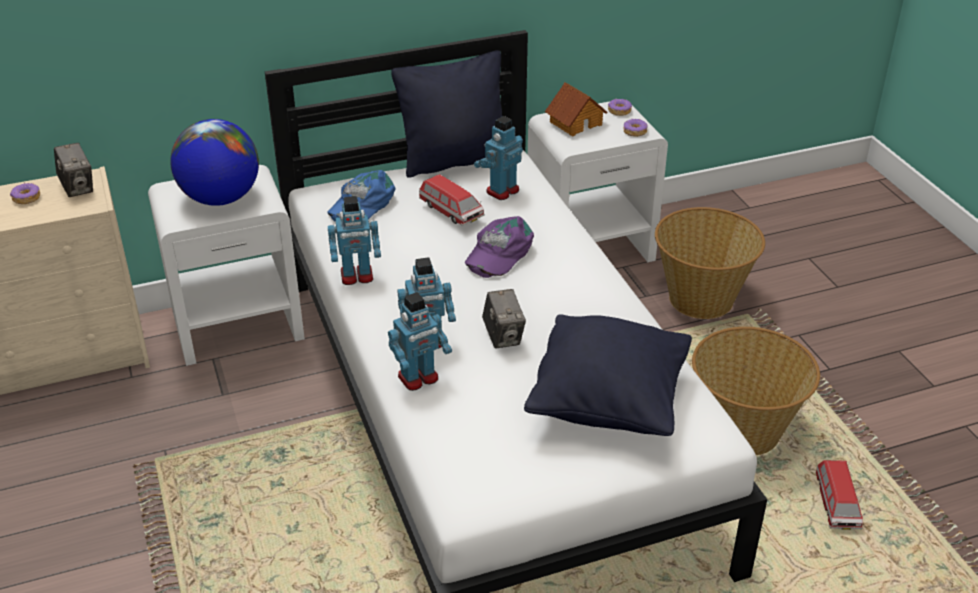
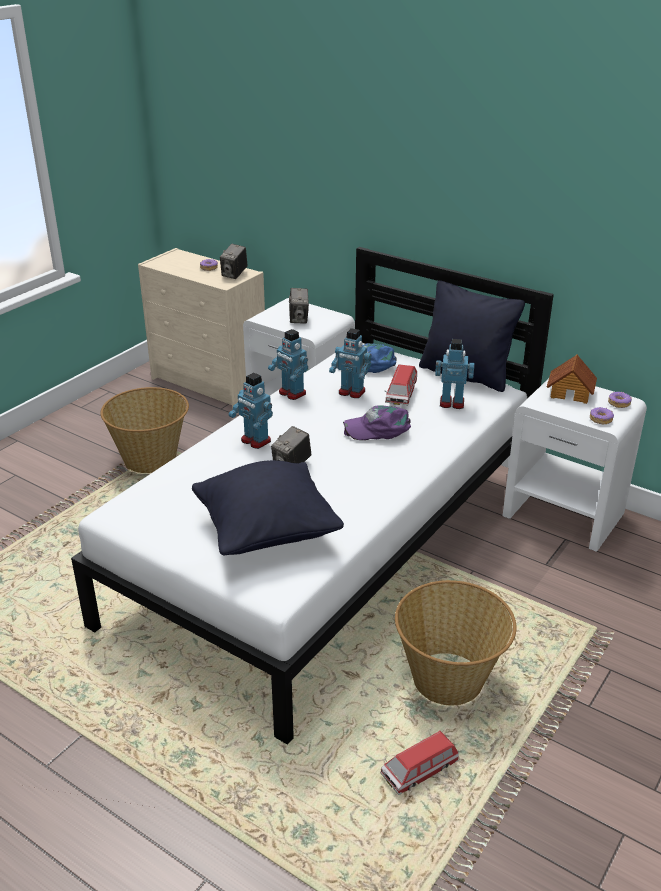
camera: 55 degrees right, 5 degrees down
globe [170,119,259,206] -> camera [289,288,309,324]
toy robot [388,292,452,391] -> toy robot moved to [329,328,371,398]
basket [655,207,765,319] -> basket moved to [101,387,189,473]

